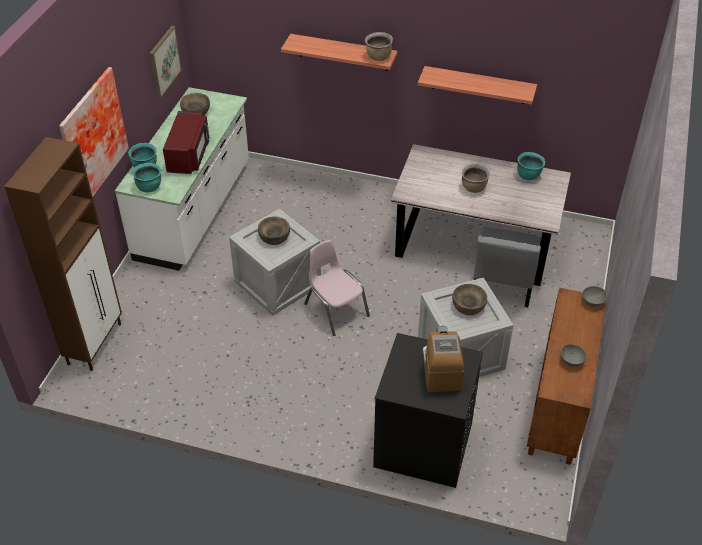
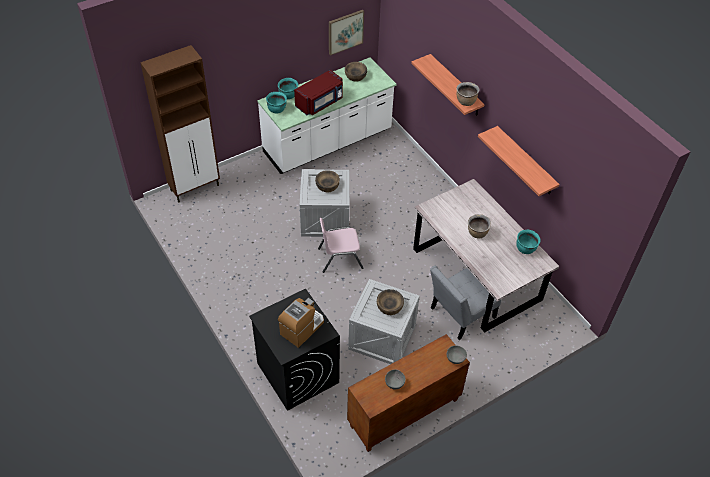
camera: 40 degrees right, 5 degrees up
picture [59,67,129,197] -> none
pink chair [304,240,370,336] -> pink chair turned 105 degrees counterclockwise [318,218,364,273]

